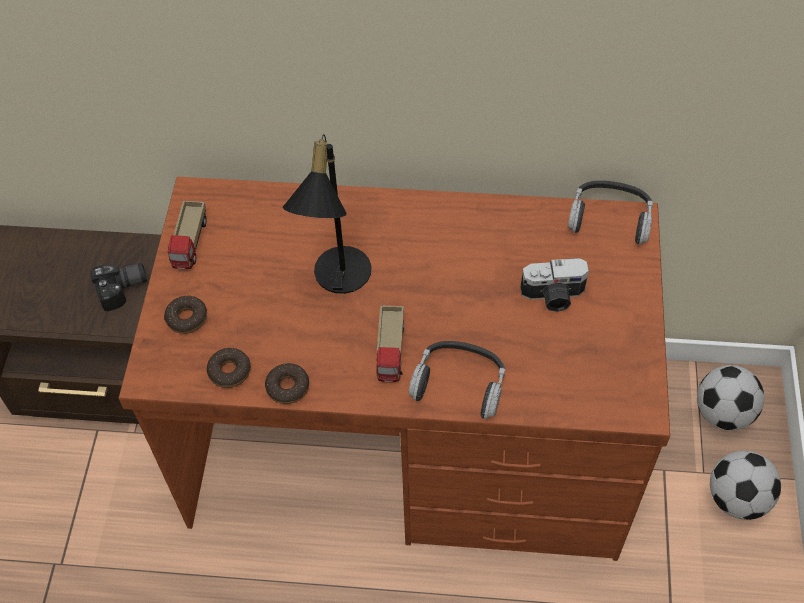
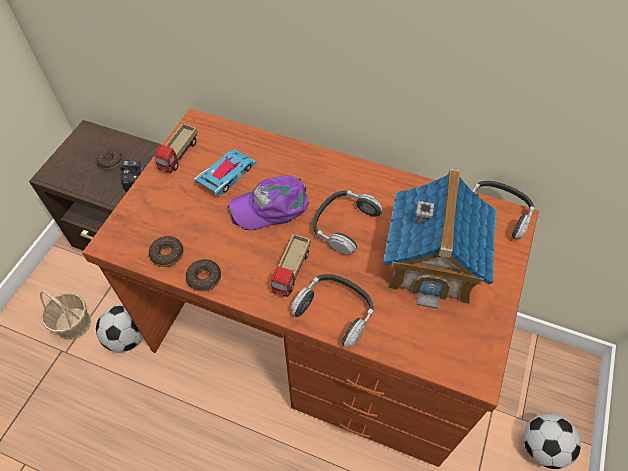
camera: 15 degrees right, 0 degrees up
donut [164,296,207,334] -> donut moved to [96,149,123,170]
black table lamp [282,134,372,294] -> purple cap [228,175,310,230]
camera [521,258,589,312] -> toy house [383,169,497,309]
football [697,365,764,431] -> football moved to [96,305,143,352]
none -> basket [40,290,91,340]
none -> toy car [194,149,257,196]
none -> headphones [313,190,383,255]

